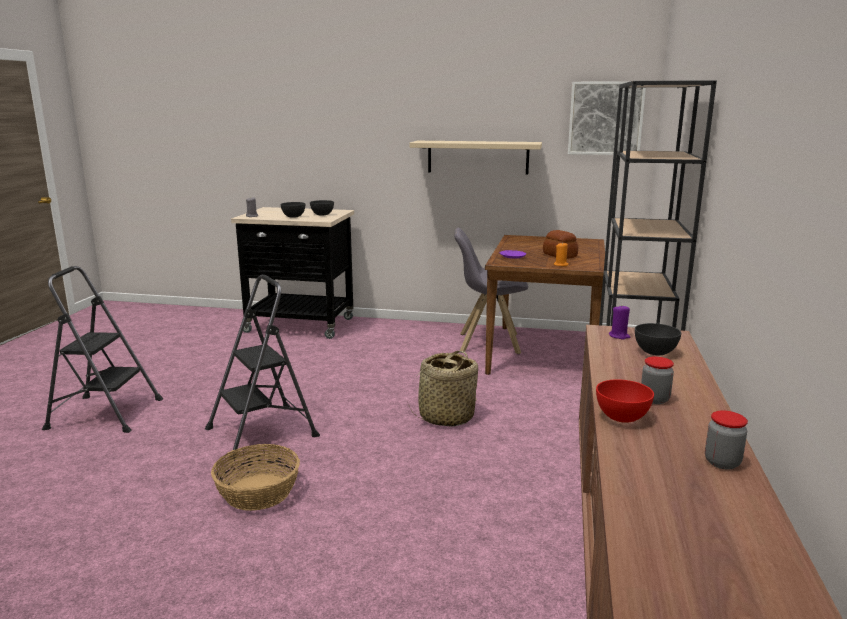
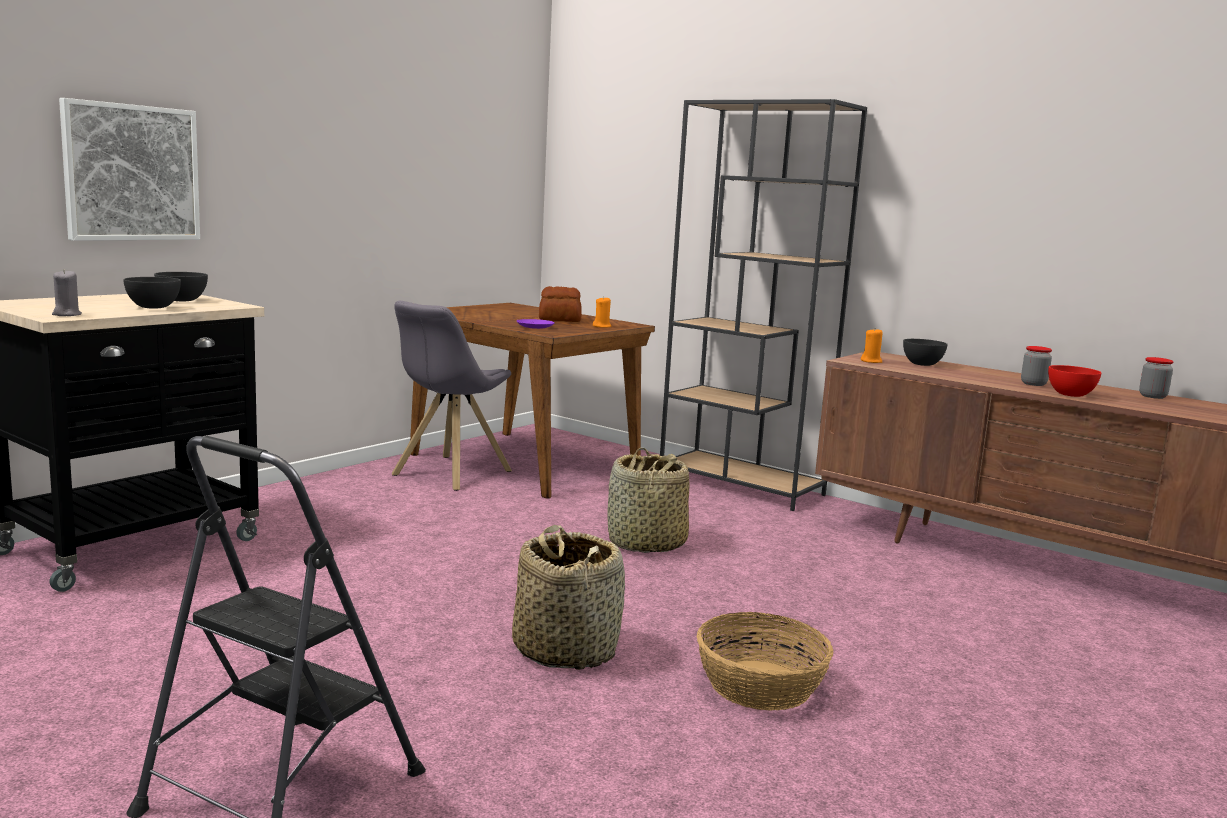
camera: 65 degrees left, 5 degrees down
black step ladder [205,275,320,460] -> basket [512,525,625,670]
beige shelf [409,141,542,175] -> none
picture [568,81,646,155] -> picture moved to [59,98,200,241]
purple candle [609,306,630,339] -> orange candle [861,329,883,363]

